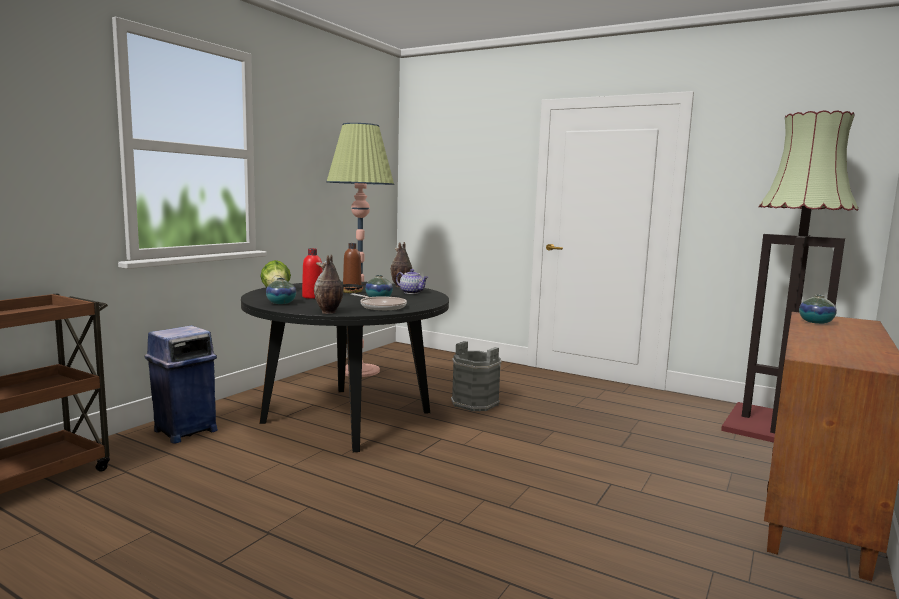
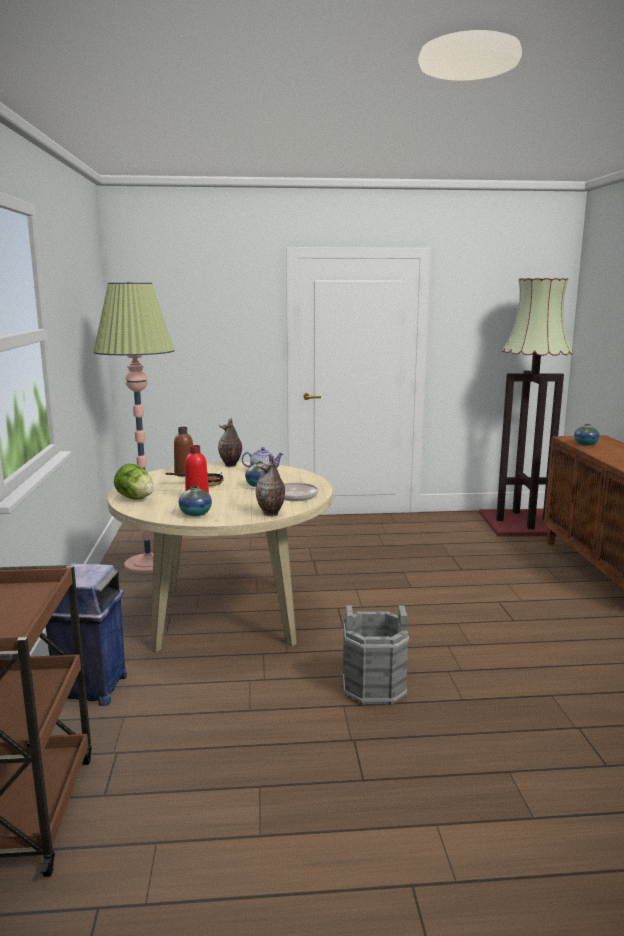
camera: 35 degrees left, 5 degrees up
black dining table [241,281,449,452] -> beige dining table [108,462,333,652]
grey bucket [451,341,502,411] -> grey bucket moved to [342,605,409,705]

